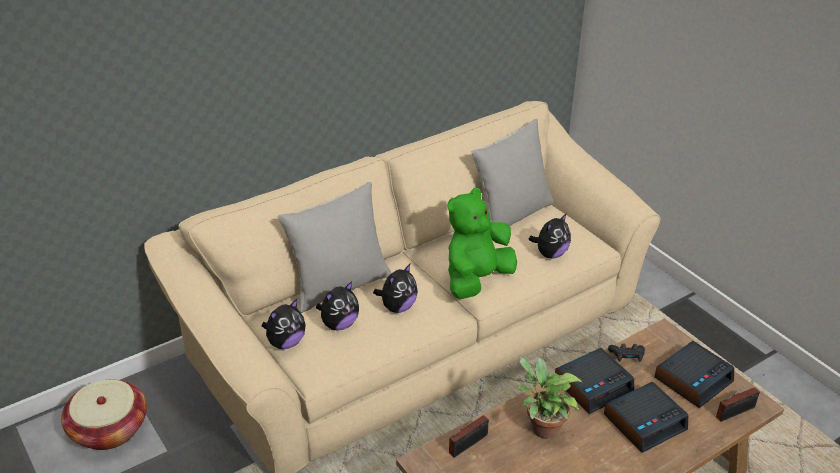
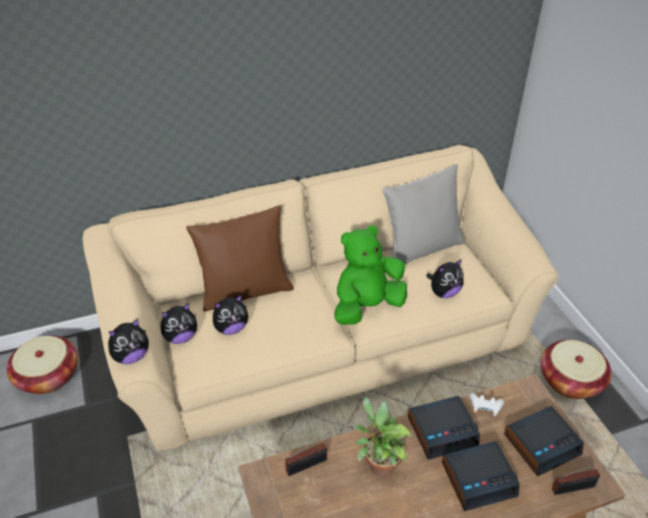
camera: 15 degrees right, 5 degrees up
grey pillow [278,182,392,313] -> brown pillow [186,205,294,312]
plush toy [373,264,418,313] -> plush toy moved to [108,319,149,364]
black game controller [608,343,645,362] -> white game controller [469,393,504,416]
none -> basket [541,340,612,399]

